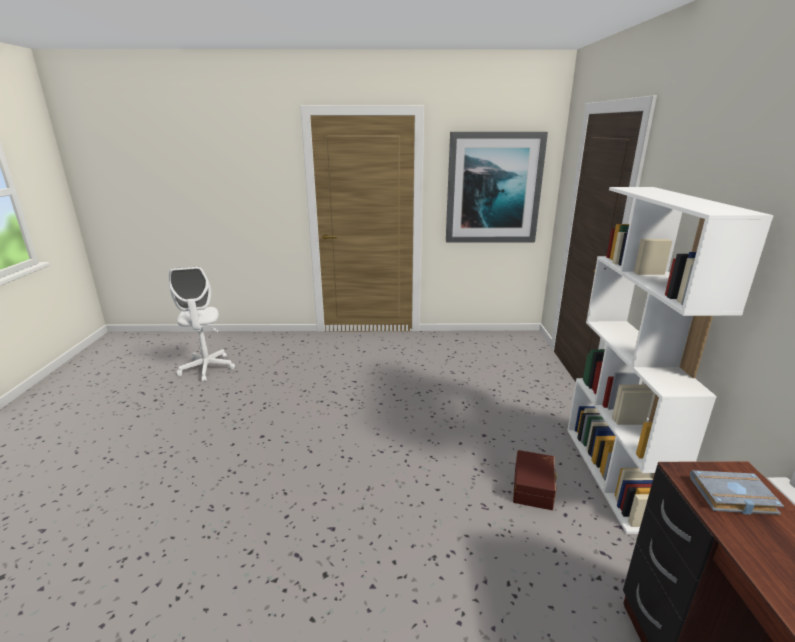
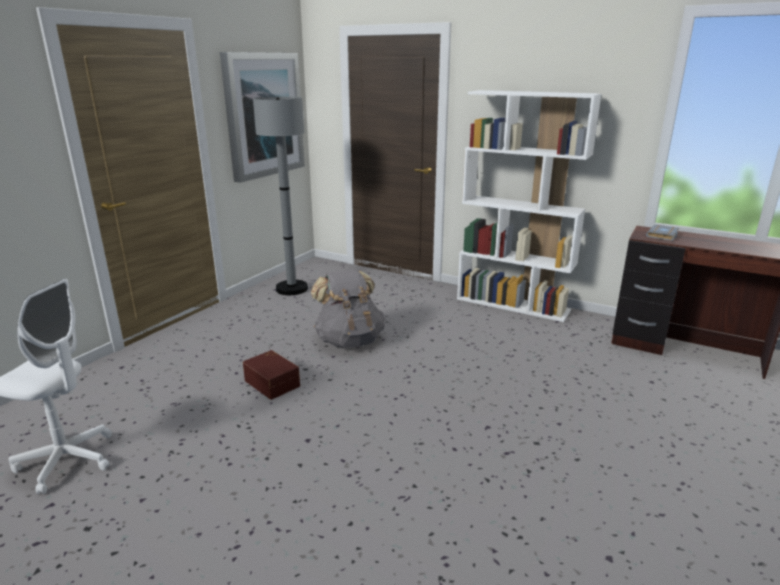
camera: 60 degrees left, 0 degrees up
brown storage box [513,450,557,510] -> brown storage box moved to [243,350,300,400]
none -> grey floor lamp [253,97,308,295]
none -> grey backpack [311,269,385,348]

